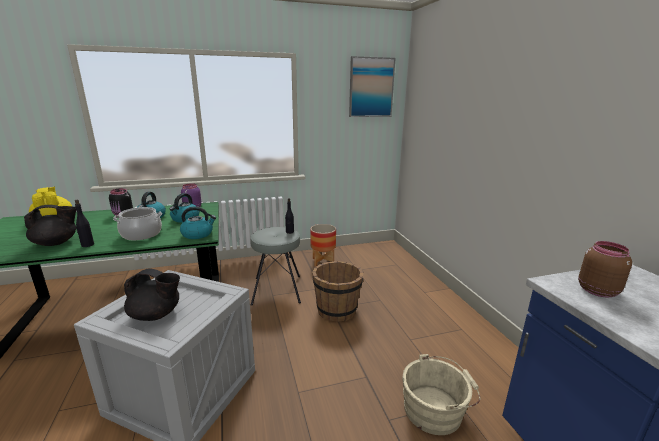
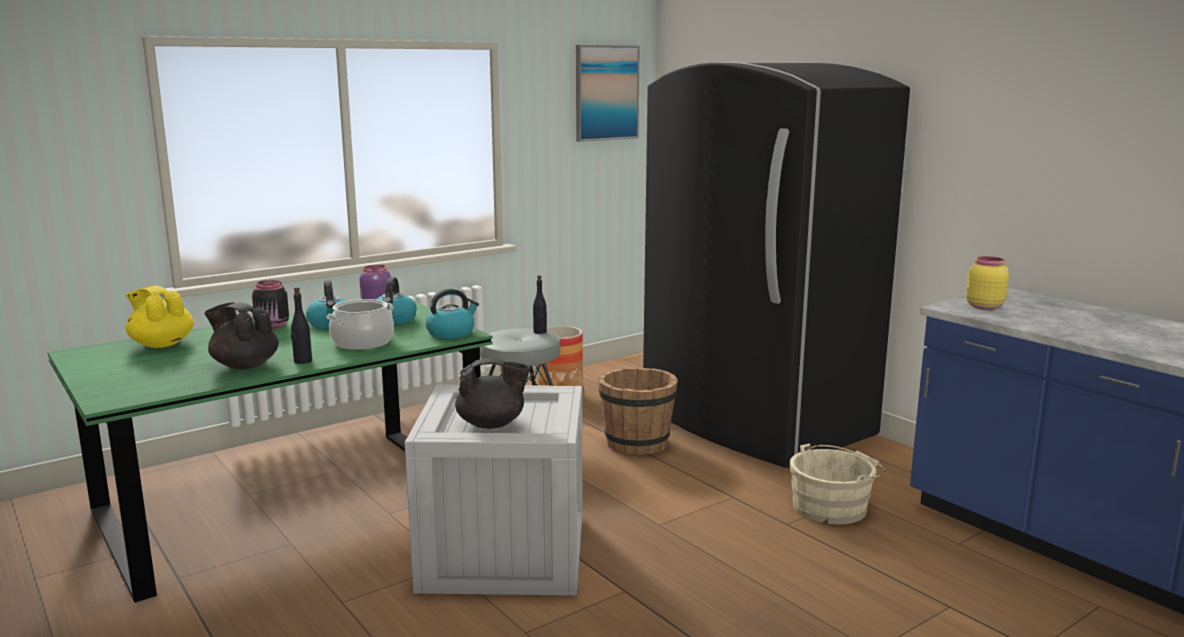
camera: 20 degrees left, 5 degrees down
black teapot [24,205,76,246] -> black teapot turned 105 degrees counterclockwise [204,302,279,370]
brown jar [578,241,632,297] -> yellow jar [966,256,1009,310]
none -> black fridge [643,62,910,468]

